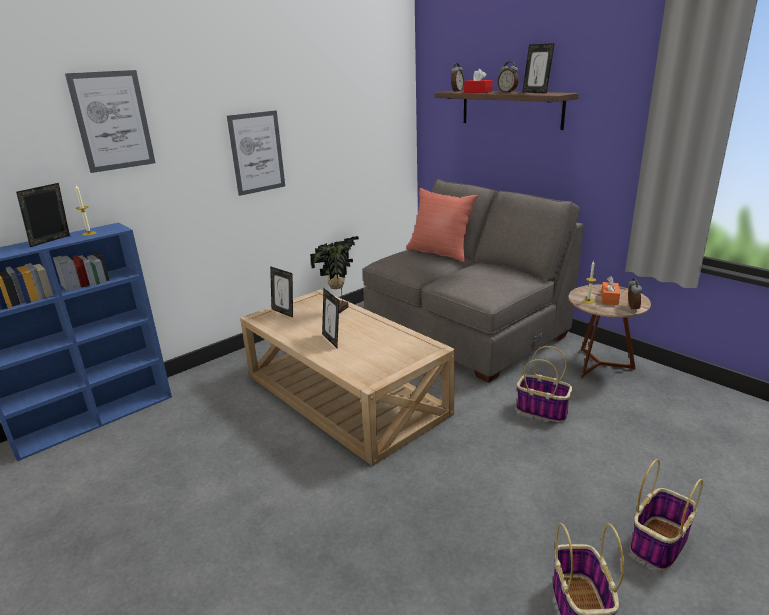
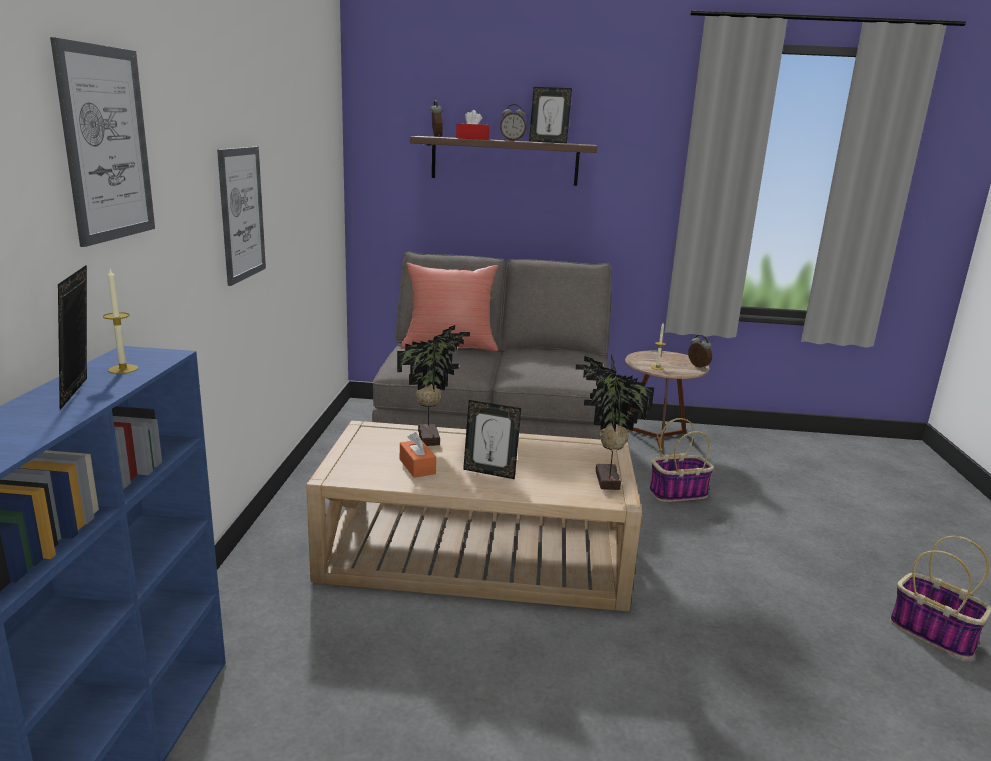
camera: 45 degrees left, 5 degrees down
picture frame [270,266,293,318] -> none
orange tissue box [601,276,620,305] -> orange tissue box moved to [400,432,436,478]
basket [630,459,703,570] -> none
none -> potted plant [575,354,654,490]

